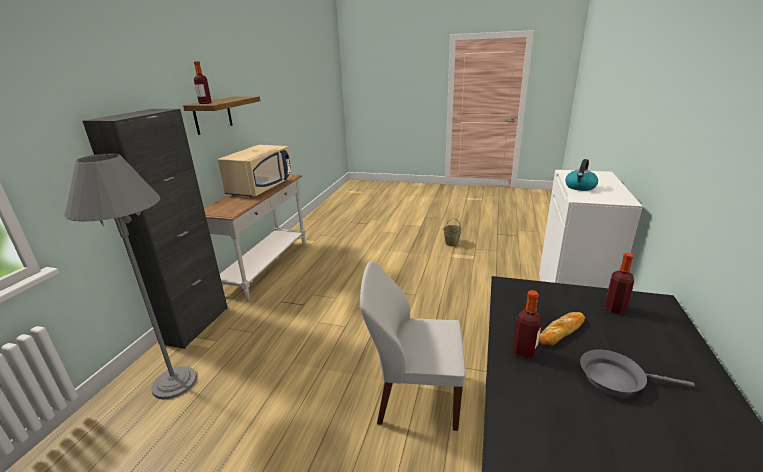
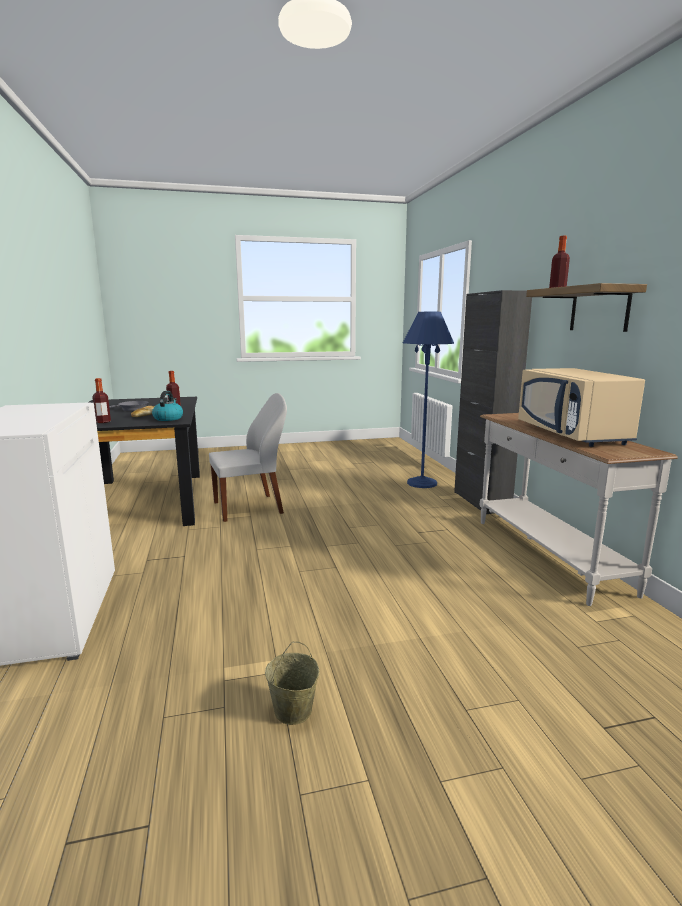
camera: 150 degrees right, 10 degrees down
grey floor lamp [64,153,197,400] -> blue floor lamp [403,312,454,488]
kettle [565,159,598,191] -> kettle moved to [152,391,183,421]

